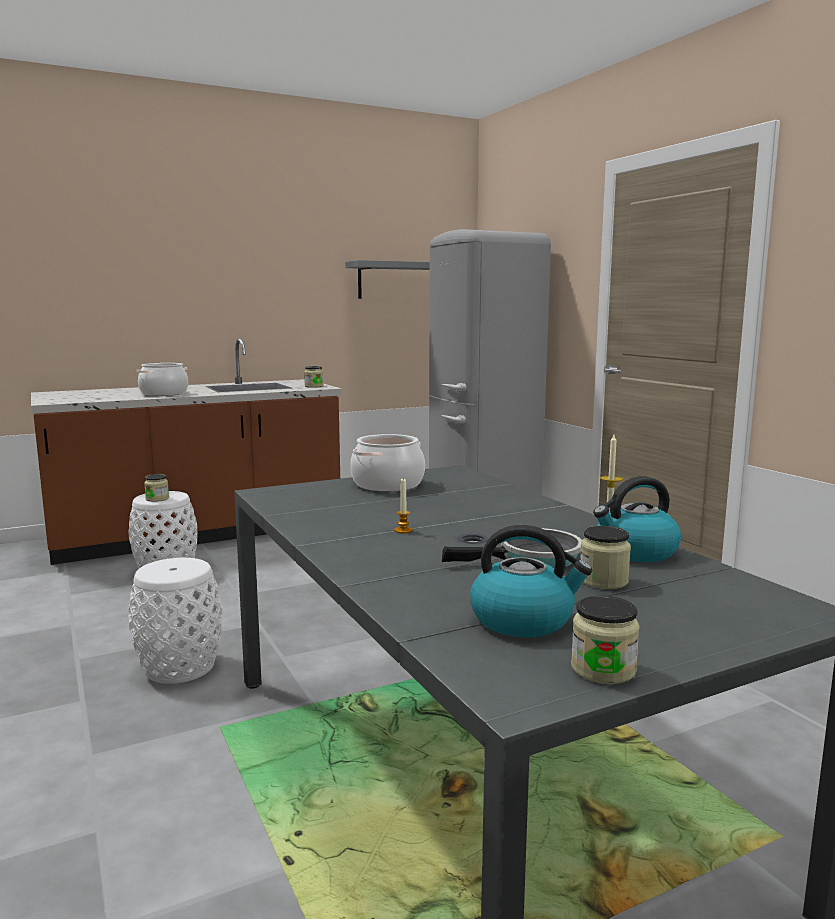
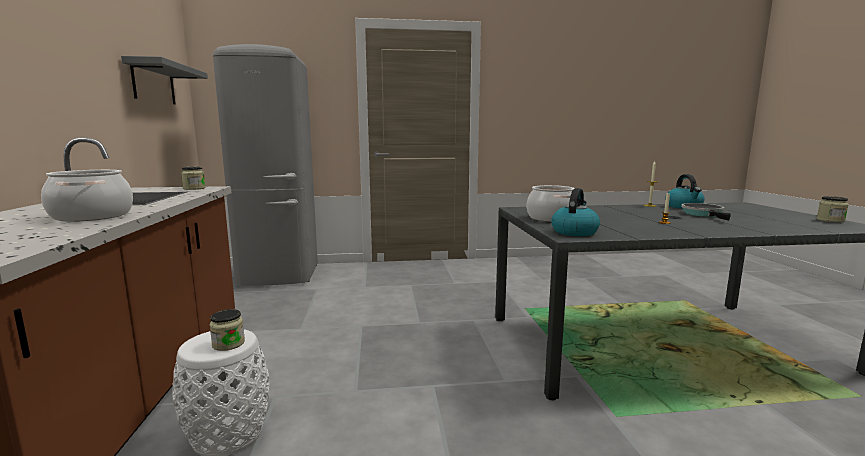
camera: 70 degrees left, 0 degrees up
white stool [129,558,223,684] -> none
kettle [470,525,592,637] -> kettle moved to [551,188,600,236]
jar [580,526,631,589] -> none

